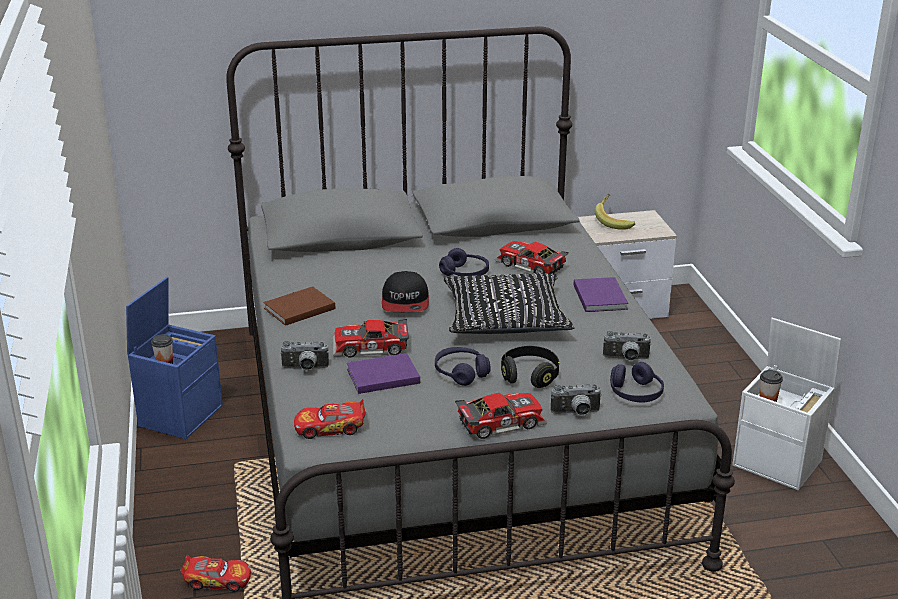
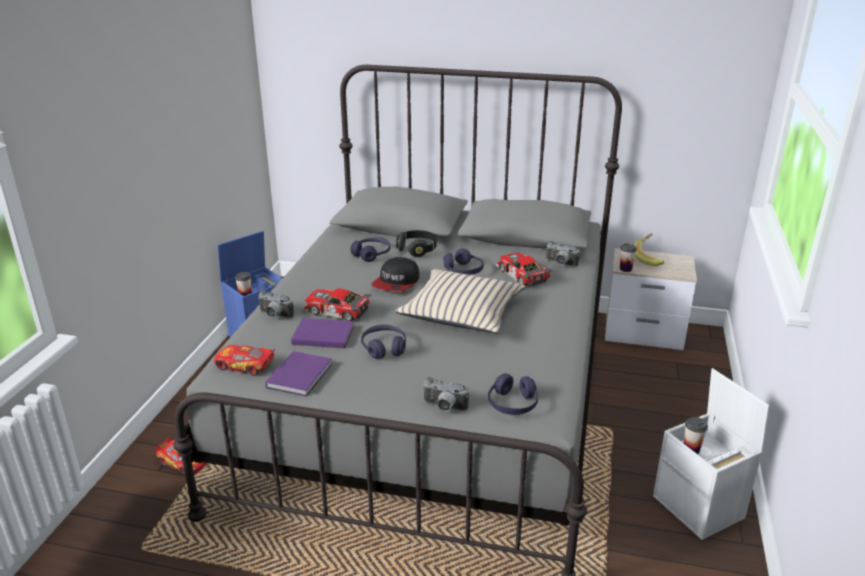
camera: 25 degrees right, 0 degrees up
brown book [263,286,335,326] -> none
black pillow [444,273,575,334] -> beige pillow [395,269,526,334]
toy car [455,393,548,439] -> none
black headphones [501,346,559,388] -> black headphones moved to [396,230,437,257]
purple book [574,277,628,312] -> purple book moved to [265,351,332,397]
camera [603,331,651,361] -> camera moved to [546,241,580,267]
none -> purple headphones [350,238,390,262]
none -> cup [620,243,637,272]

